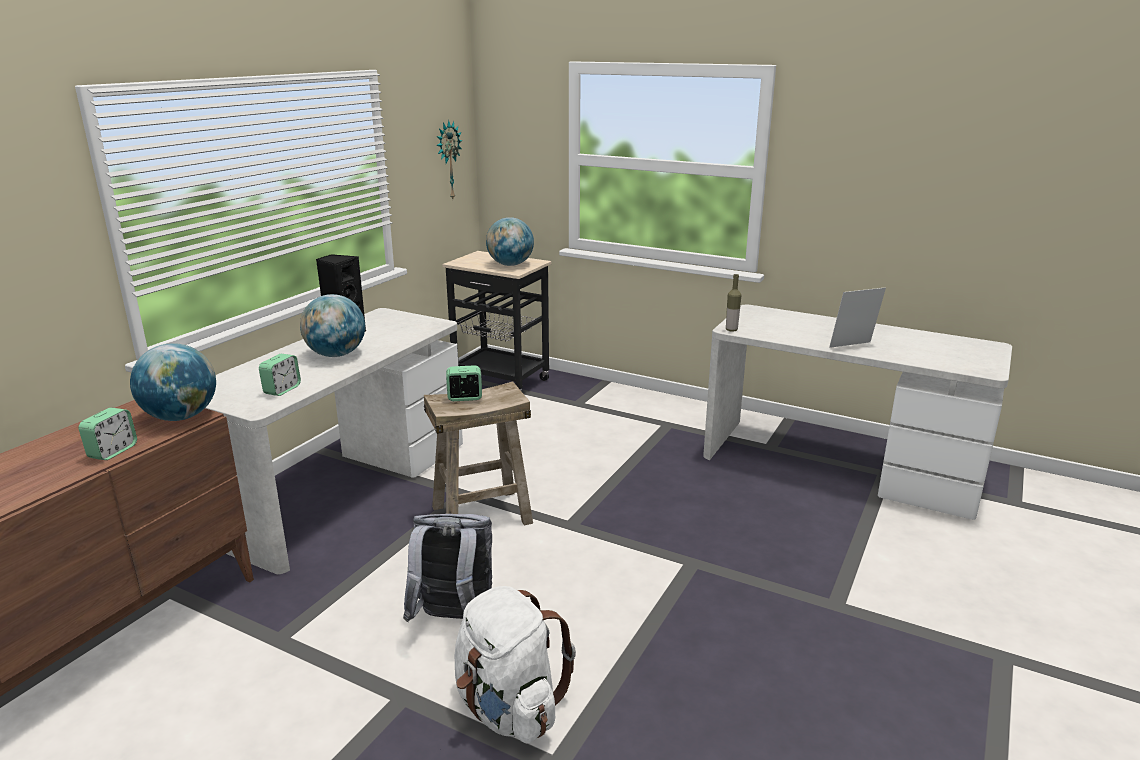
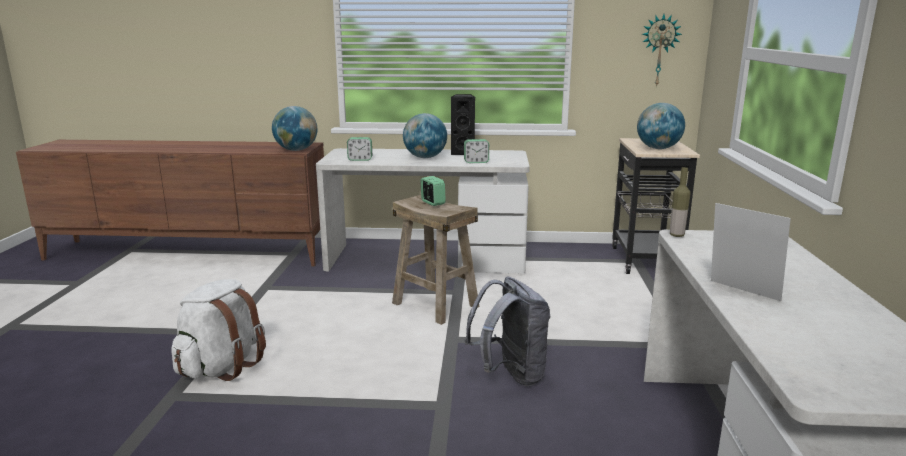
camera: 65 degrees right, 5 degrees down
alarm clock [79,408,137,460] -> alarm clock moved to [464,139,489,163]
grey backpack [403,514,492,622] -> grey backpack moved to [465,277,550,386]

